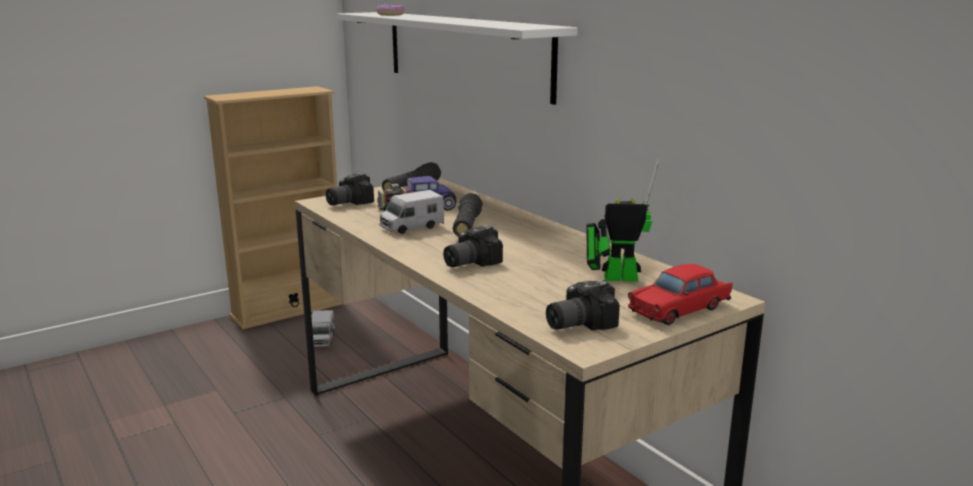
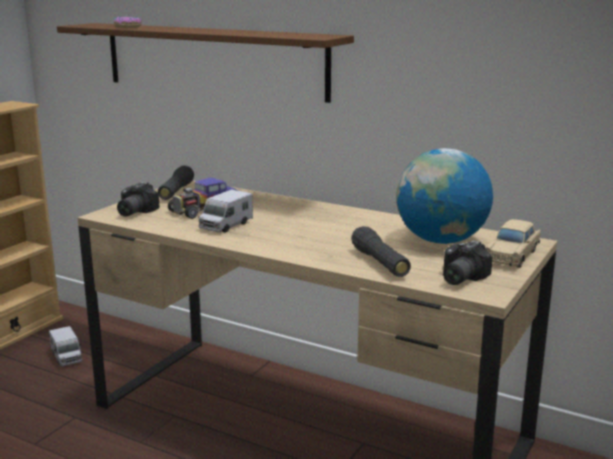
camera: 25 degrees left, 0 degrees up
white shelf [338,12,578,105] -> brown shelf [57,23,354,103]
camera [443,225,503,267] -> none
black flashlight [453,193,483,236] -> black flashlight moved to [351,226,411,277]
toy robot [586,159,659,282] -> globe [396,148,493,244]
red toy car [628,264,733,325] -> beige toy car [485,219,541,268]

